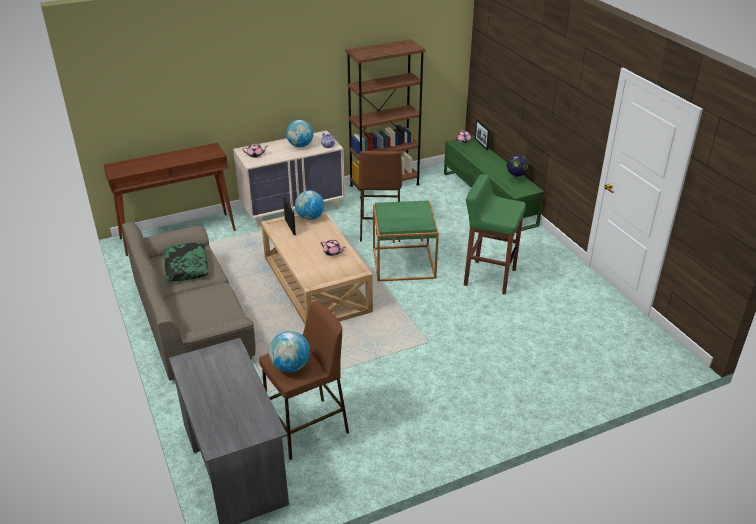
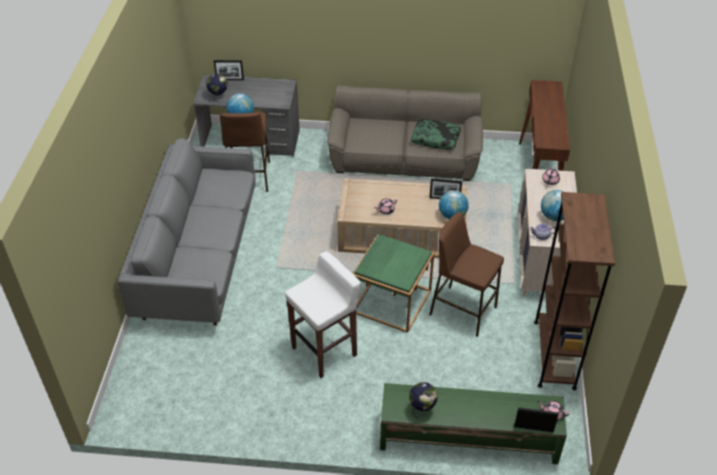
camera: 120 degrees right, 10 degrees up
green stool [464,174,526,294] -> white stool [285,251,361,378]
none -> grey sofa [117,138,256,325]
none -> globe [206,73,228,102]
none -> picture frame [214,60,244,80]

